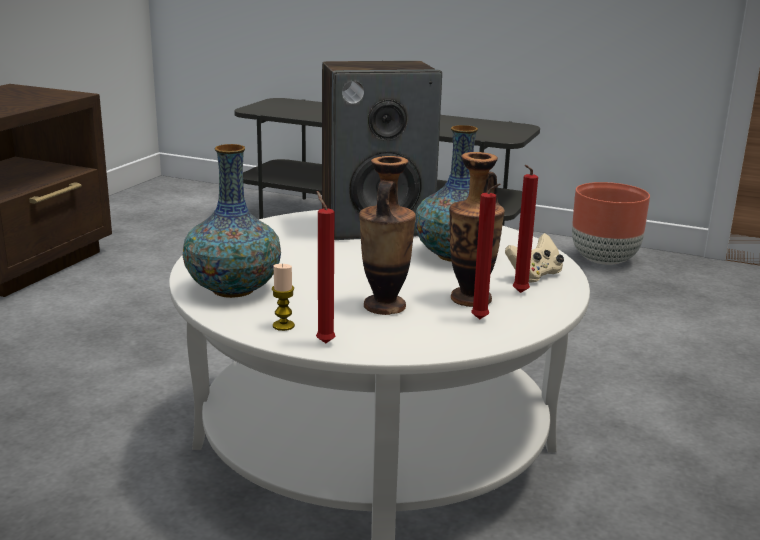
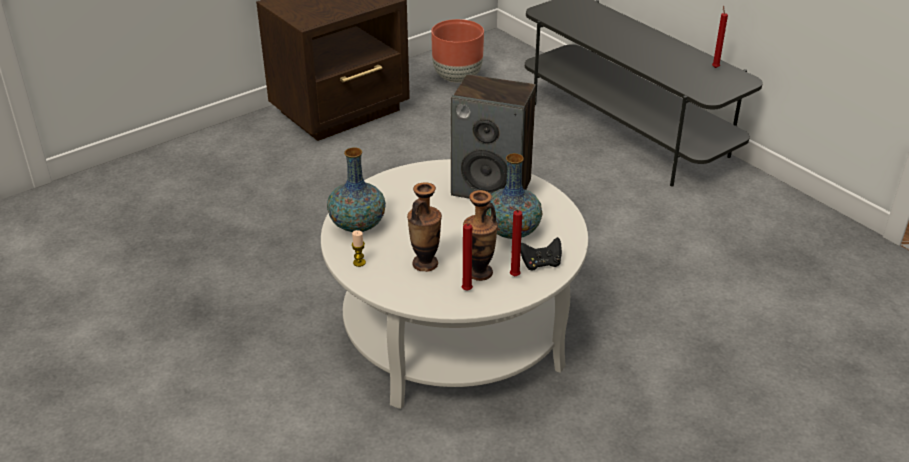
camera: 30 degrees right, 15 degrees up
red candle [316,191,335,343] -> red candle moved to [712,5,728,68]
beige game controller [505,233,564,283] -> black game controller [521,237,562,271]
brown planter [572,182,650,265] -> brown planter moved to [431,19,484,83]

